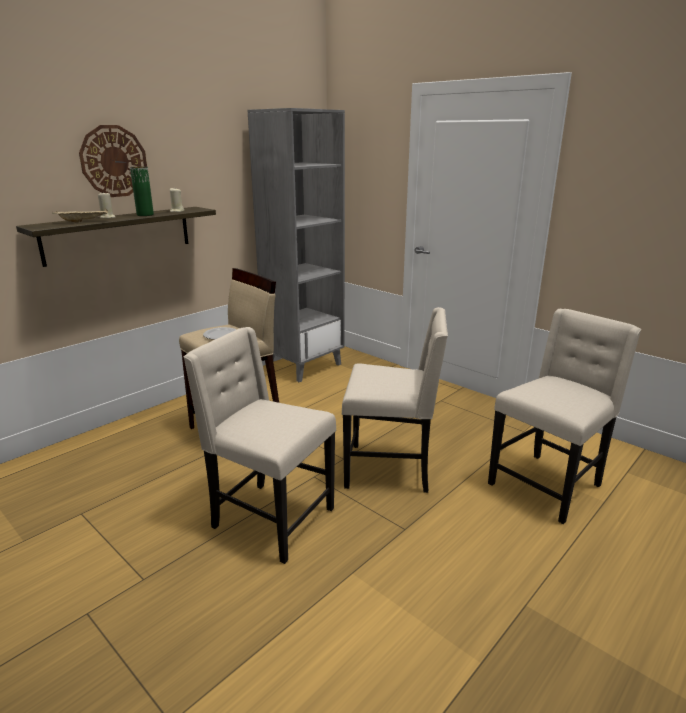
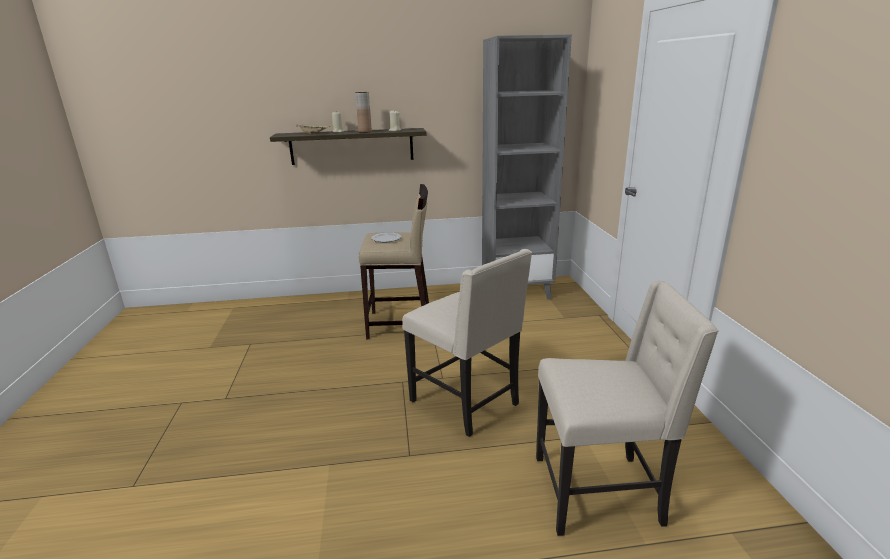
camera: 40 degrees right, 0 degrees up
wall clock [79,125,147,197] -> none
green vase [130,167,154,216] -> brown vase [355,92,372,133]
beige chair [183,327,336,564] -> none

